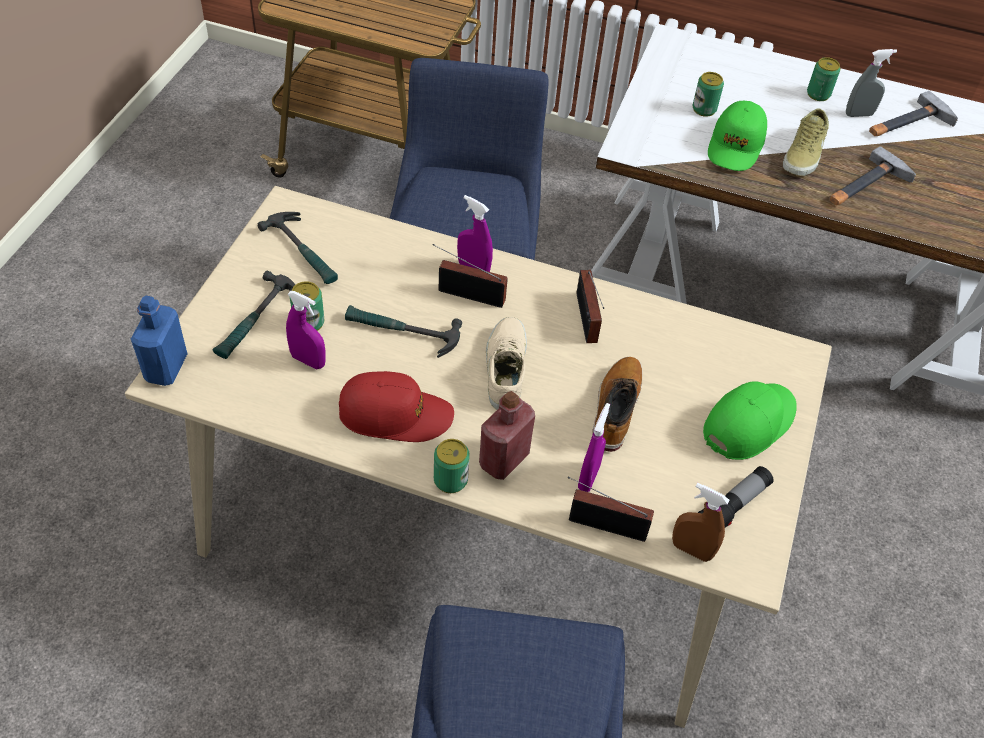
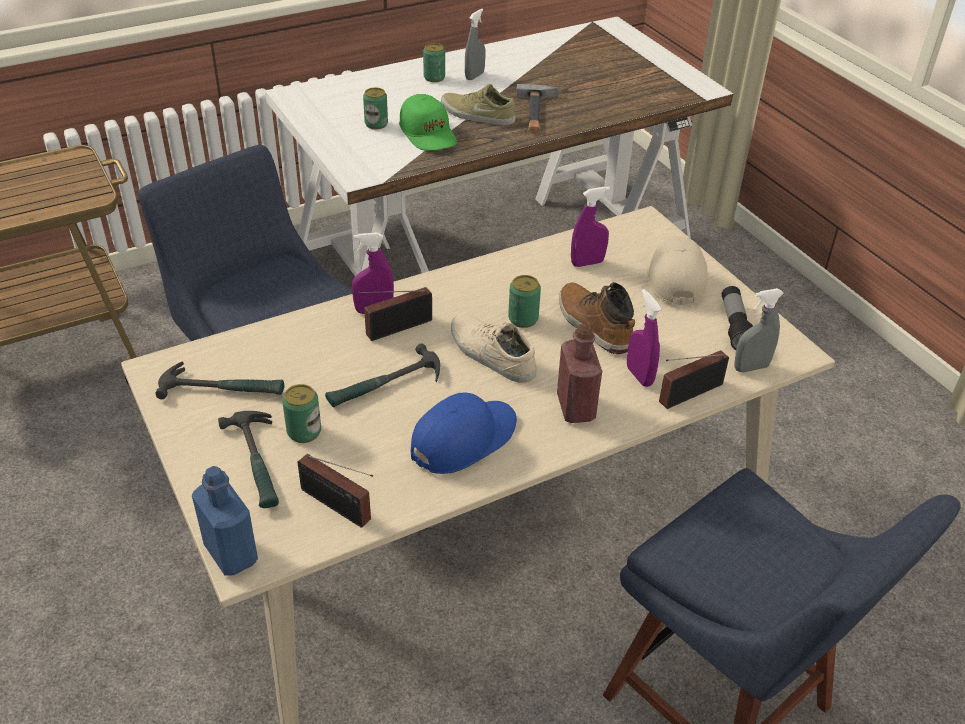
camera: 45 degrees left, 10 degrees down
purple spray bottle [286,291,325,369] -> purple spray bottle moved to [571,186,610,267]
red cap [339,371,454,442] -> blue cap [411,392,517,474]
can [434,439,470,493] -> can moved to [508,275,541,328]
radio [577,270,605,343] -> radio moved to [297,454,373,528]
brown spray bottle [672,483,729,562] -> grey spray bottle [734,288,784,372]
green cap [703,381,797,460] -> beige cap [646,236,707,305]
beige shoe [783,109,829,176] -> beige shoe turned 135 degrees clockwise [441,84,516,125]
hammer [869,91,958,136] -> none

